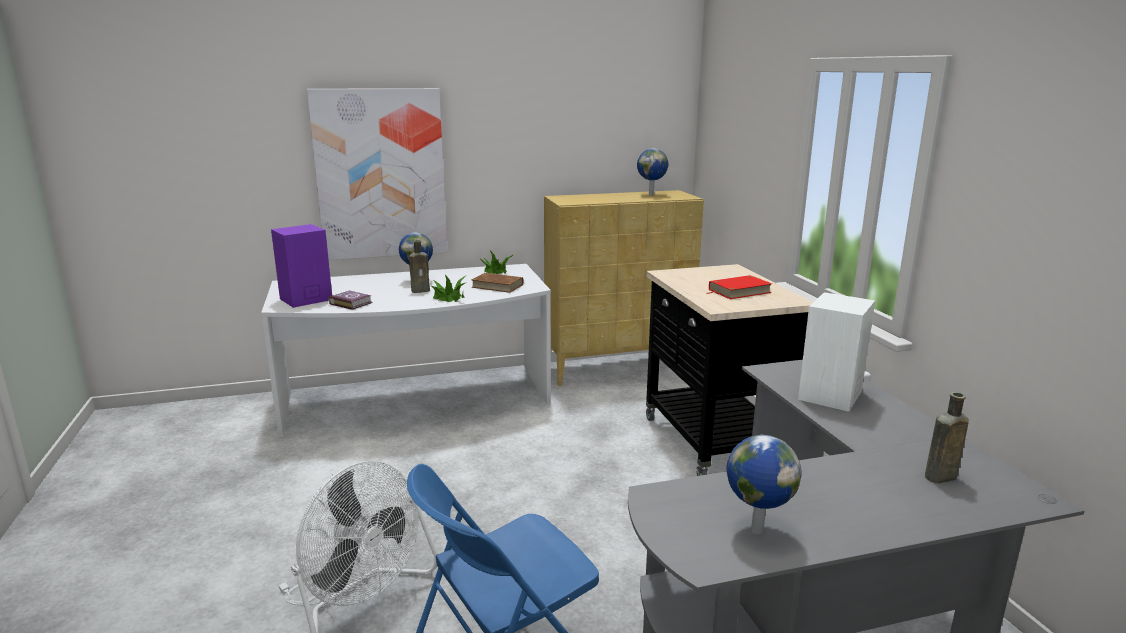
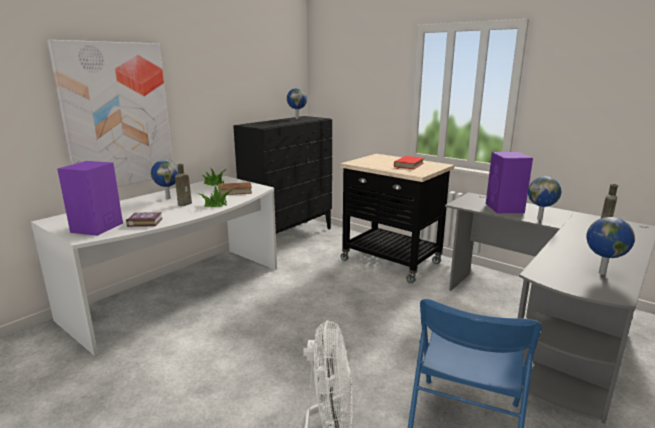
camera: 35 degrees left, 0 degrees up
beige dresser [544,190,704,386] -> black dresser [233,116,332,234]
white speaker [798,292,875,412] -> purple speaker [486,152,533,213]
none -> globe [528,177,561,220]

